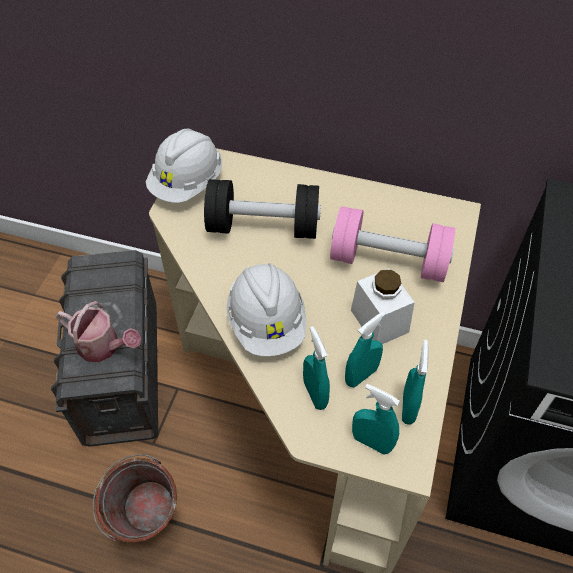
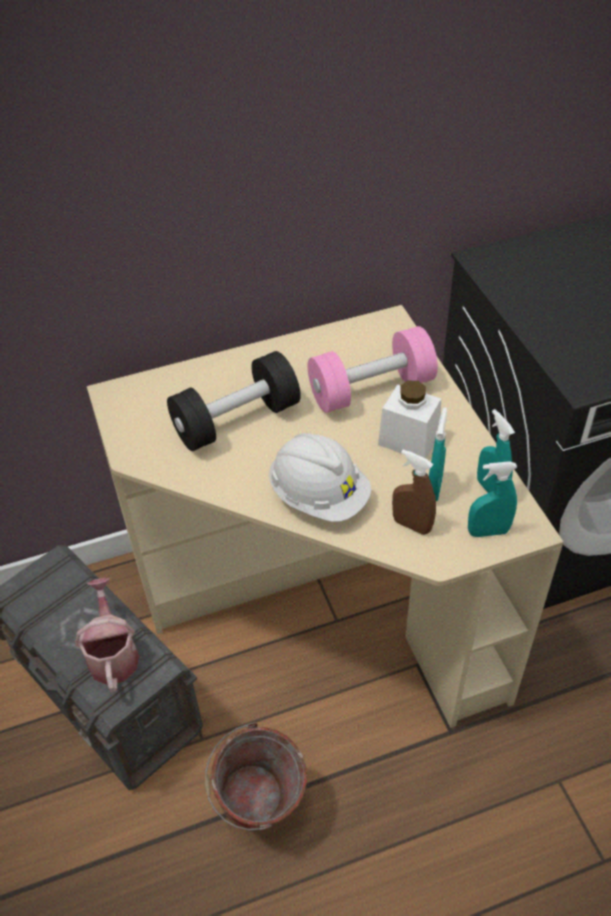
camera: 35 degrees left, 5 degrees down
watering can [55,301,141,362] -> watering can turned 90 degrees counterclockwise [75,578,139,693]
white hard hat [146,129,222,203] -> none
turquoise spray bottle [303,326,330,410] -> brown spray bottle [392,449,436,535]

